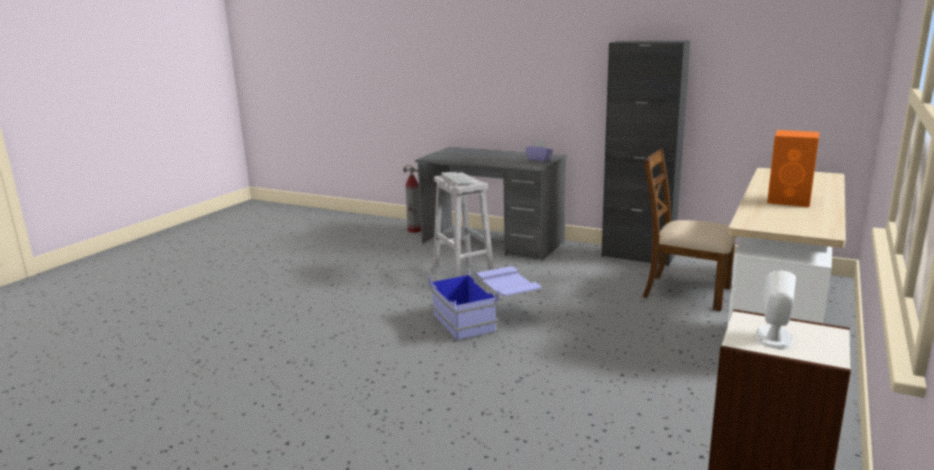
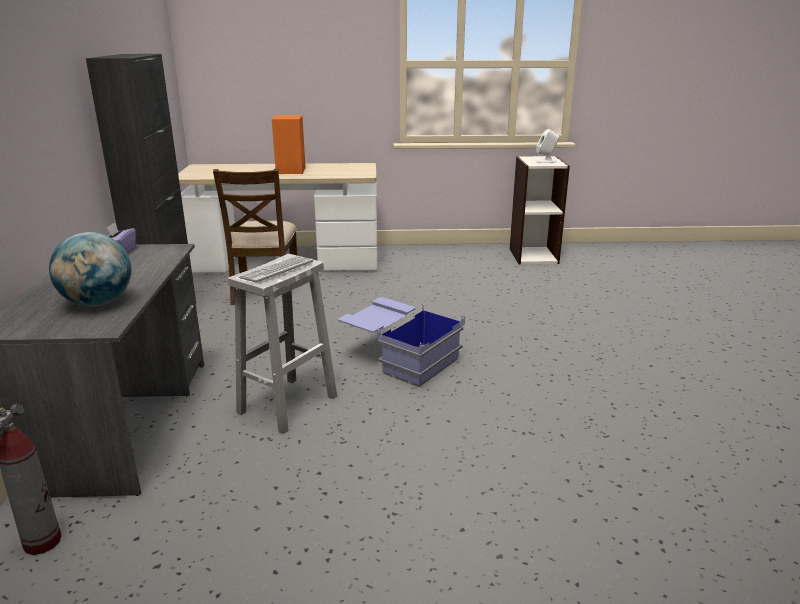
camera: 120 degrees left, 5 degrees up
none -> globe [49,232,131,306]

